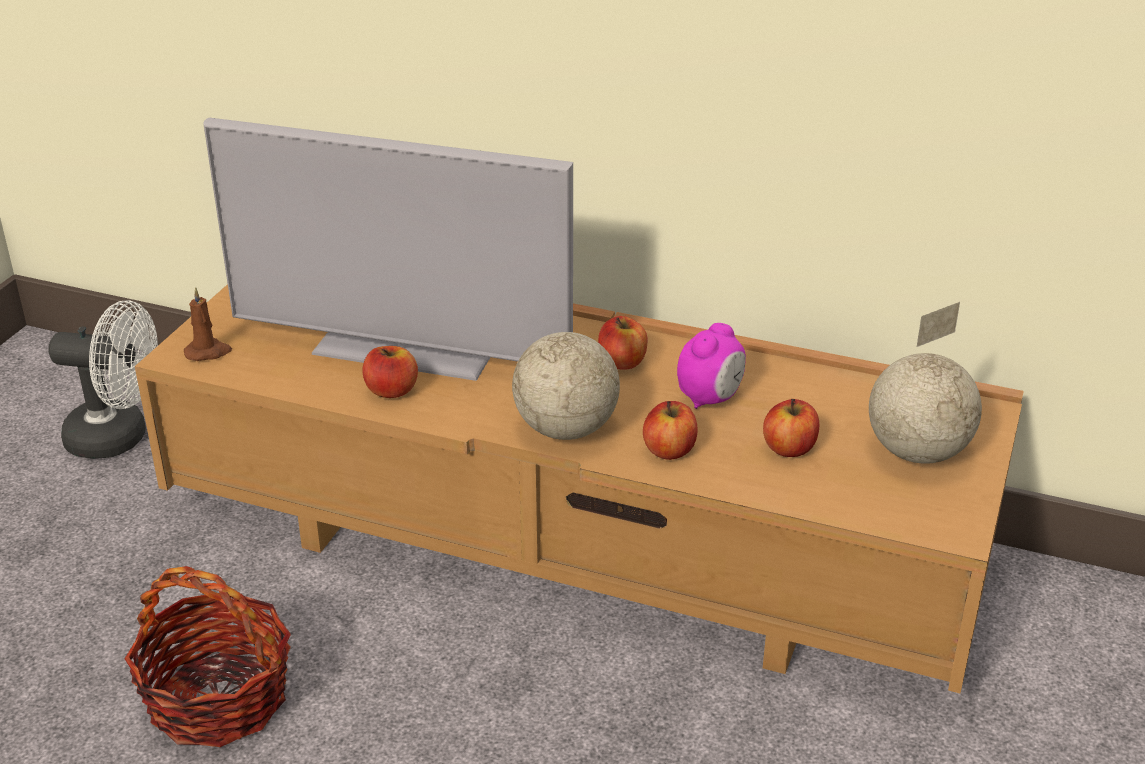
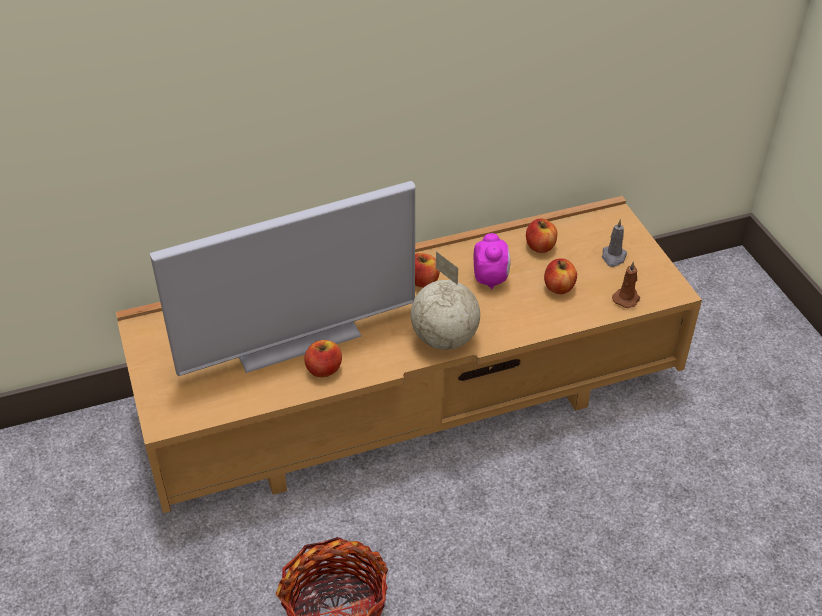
camera: 40 degrees left, 10 degrees up
white fan [48,300,158,459] -> none
brown candle [184,287,232,361] -> brown candle moved to [612,261,640,308]
apple [643,401,698,460] -> apple moved to [526,218,557,253]
globe [869,302,982,464] -> grey candle [602,219,627,267]

